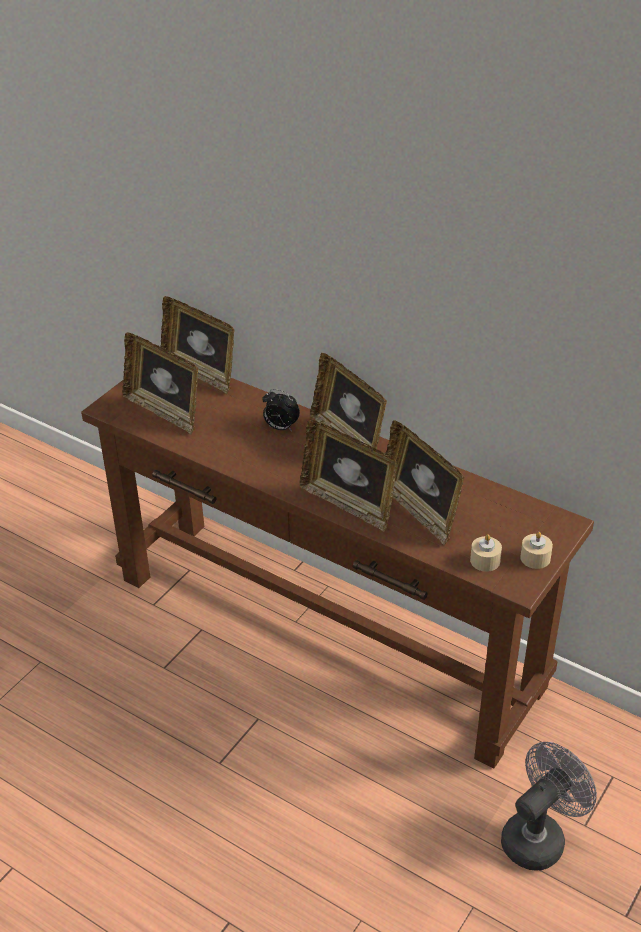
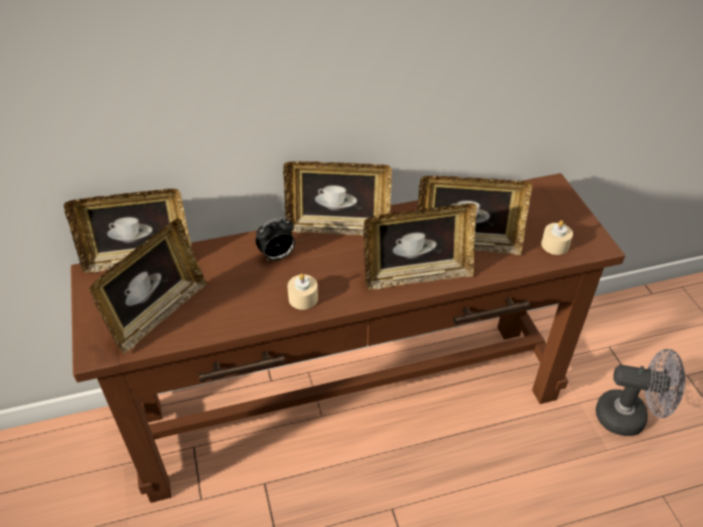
camera: 50 degrees left, 5 degrees up
picture frame [122,333,198,435] -> picture frame turned 45 degrees counterclockwise [89,219,207,354]
grey fan [501,742,597,870] -> grey fan turned 105 degrees clockwise [596,349,685,436]
beige candle [520,532,553,569] -> beige candle moved to [288,274,318,310]

